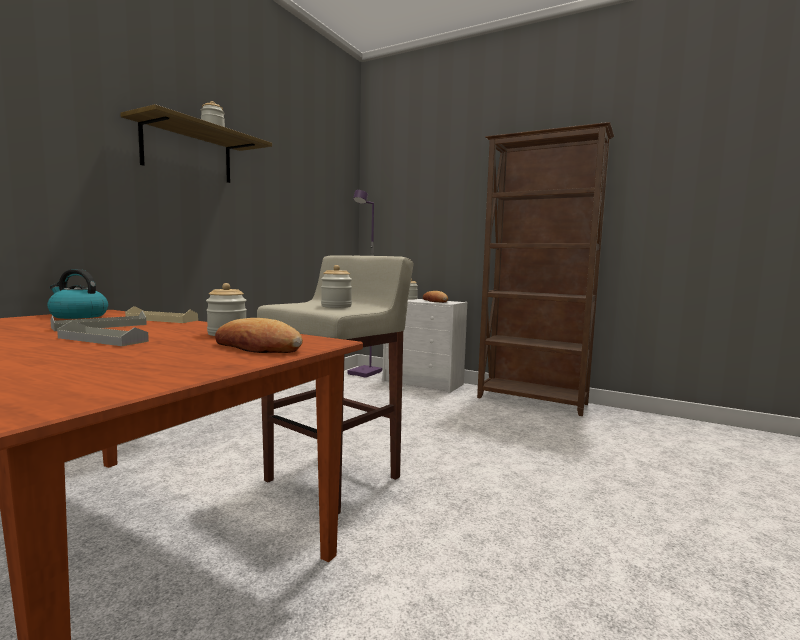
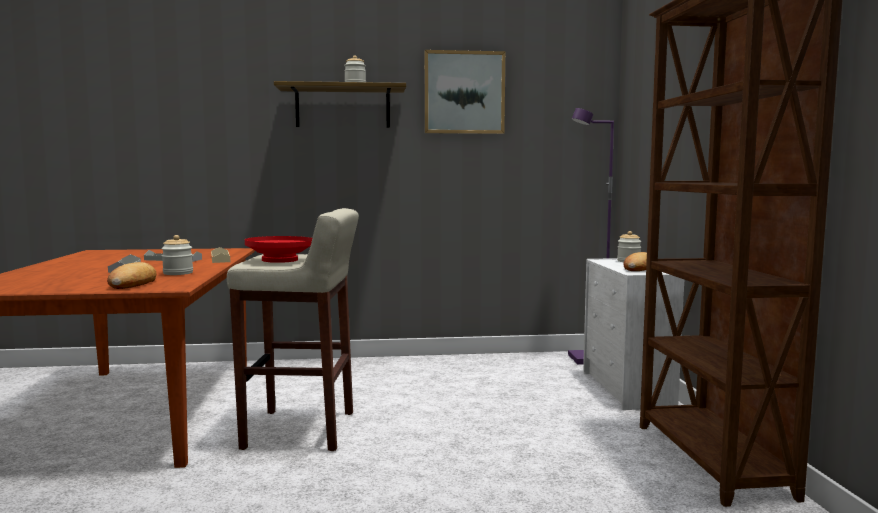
camera: 55 degrees right, 0 degrees up
kettle [47,269,108,319] -> none
jar [321,265,352,308] -> red bowl [245,236,312,263]
none -> picture [424,50,505,134]

